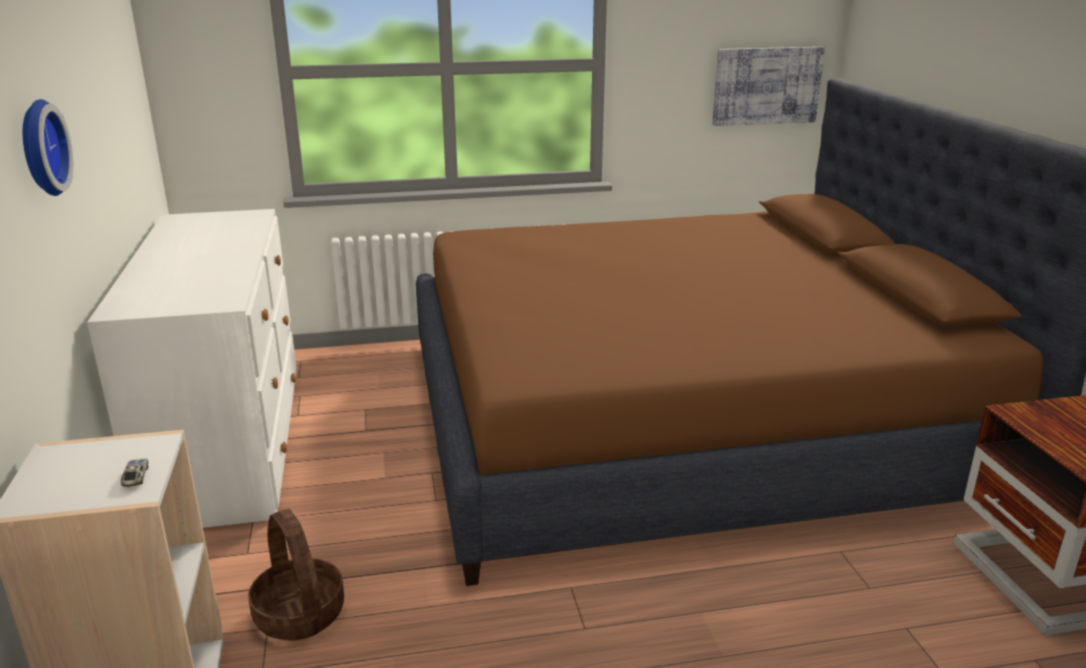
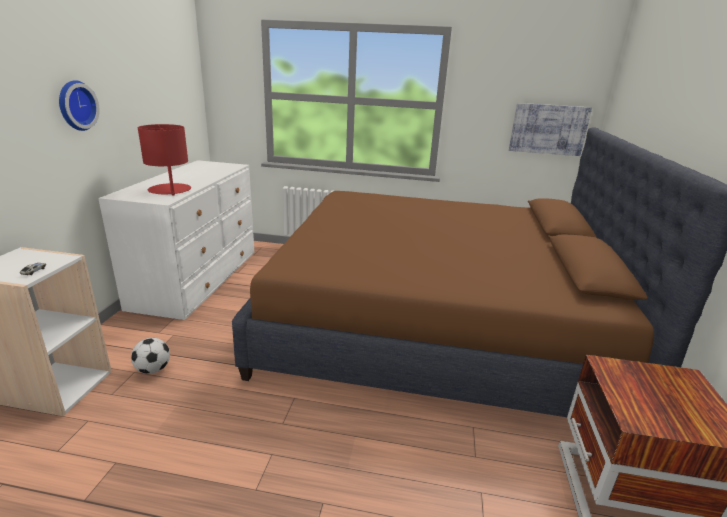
camera: 20 degrees right, 0 degrees up
basket [248,509,344,641] -> football [131,338,170,374]
none -> red table lamp [138,124,191,196]

